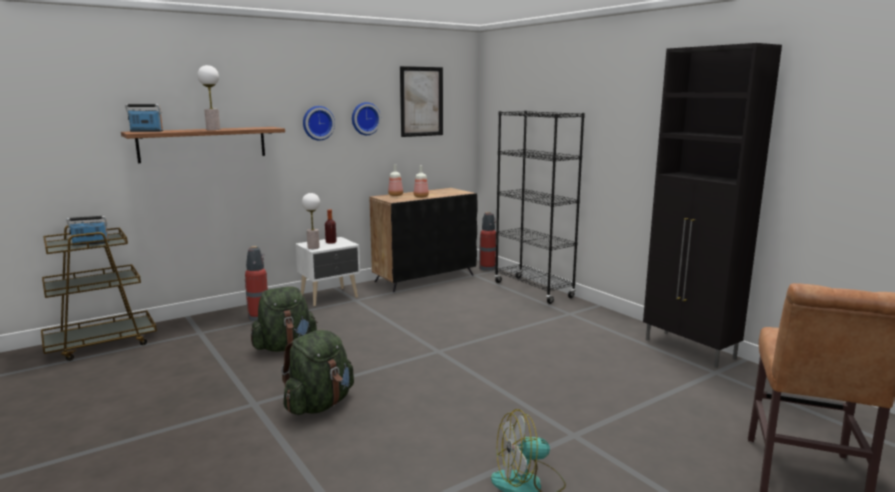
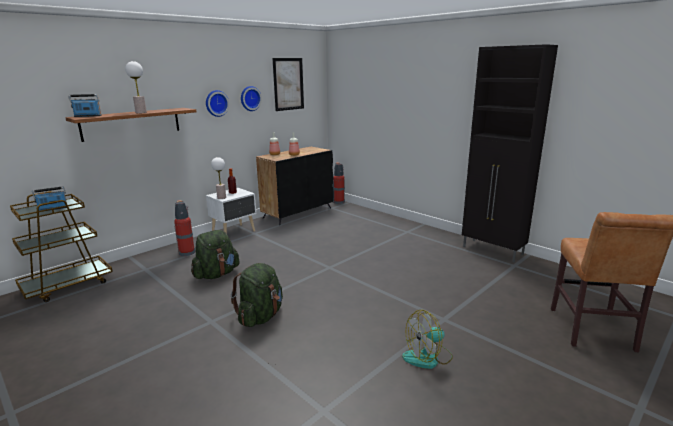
camera: 10 degrees left, 5 degrees up
black bookcase [495,111,585,304] -> none

